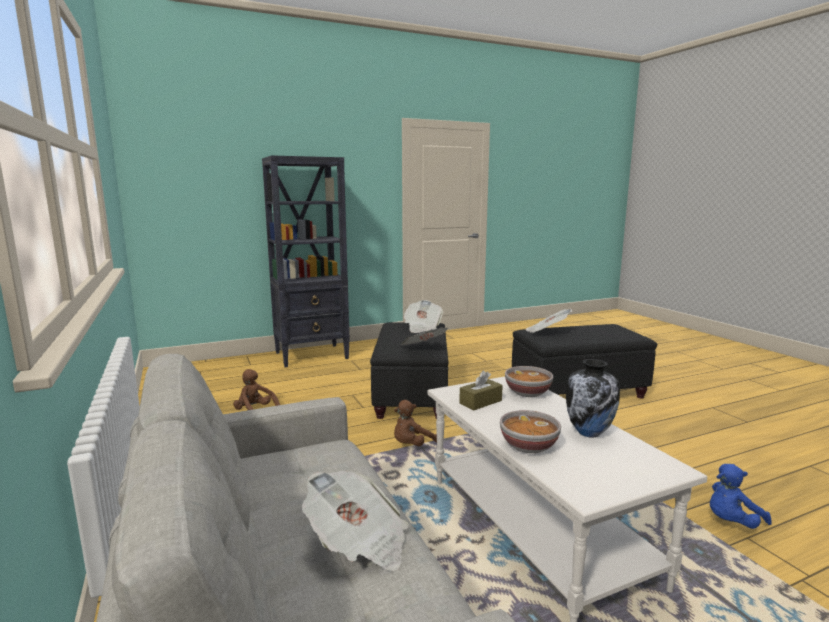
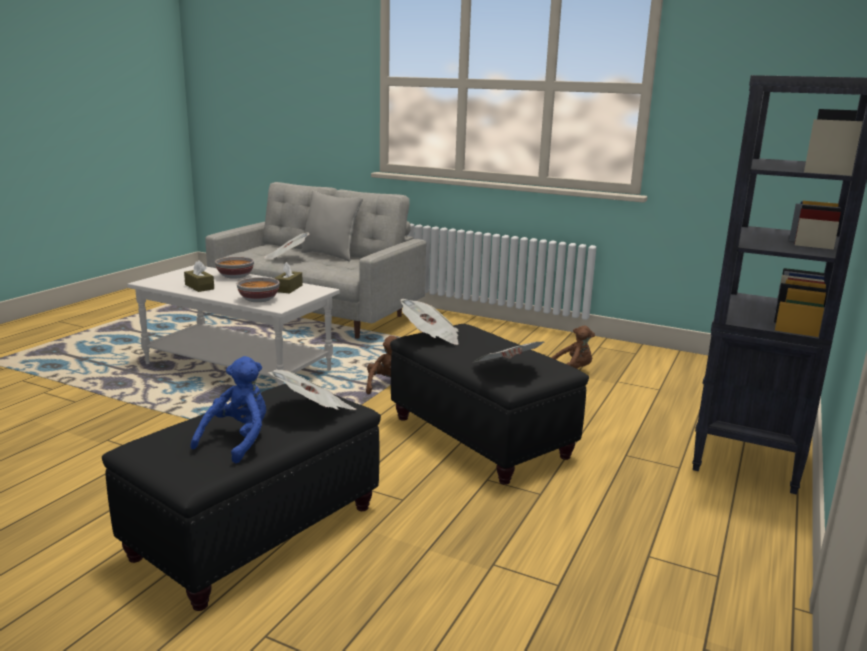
camera: 140 degrees right, 5 degrees up
vase [566,359,620,438] -> brown tissue box [184,261,214,292]
blue plush toy [710,464,772,529] -> blue plush toy moved to [190,356,266,463]
none -> grey pillow [301,190,363,262]

